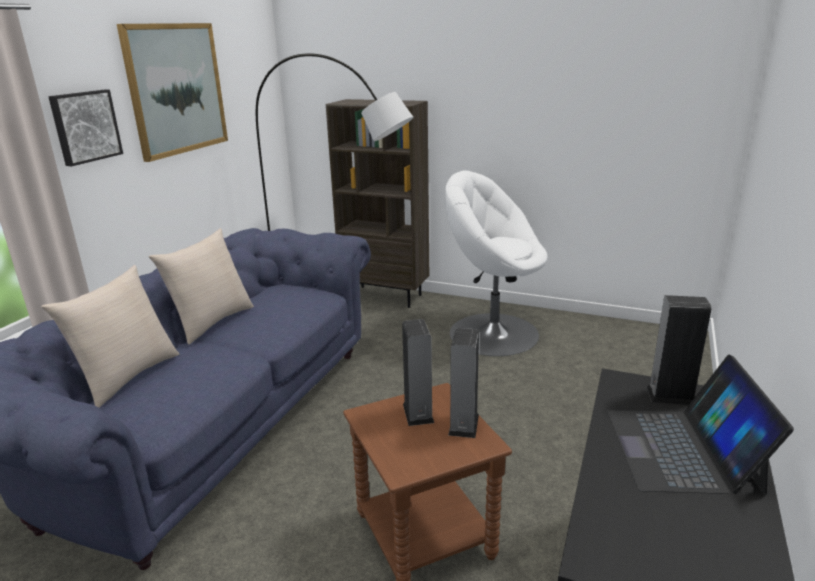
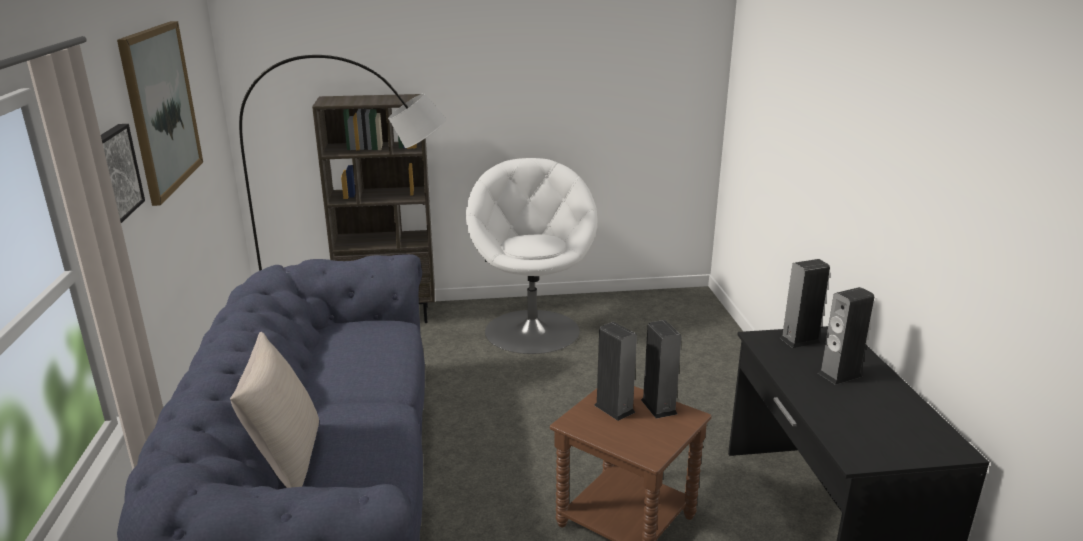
camera: 30 degrees left, 0 degrees up
beige pillow [149,228,254,345] -> none
white armchair [445,170,548,356] -> white armchair turned 90 degrees clockwise [466,158,598,354]
laptop [607,355,794,495] -> speaker [818,287,874,385]

